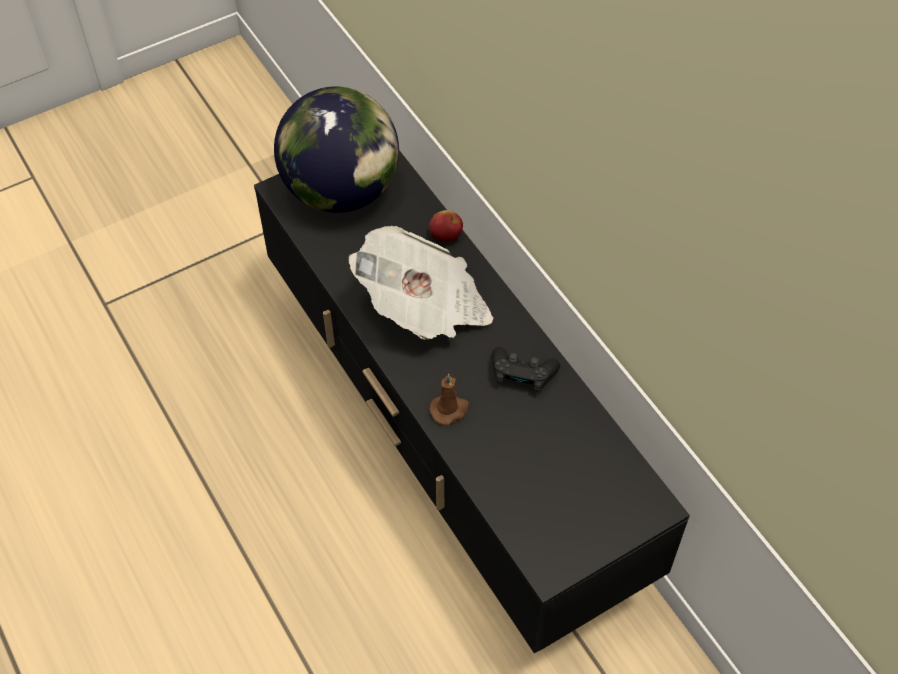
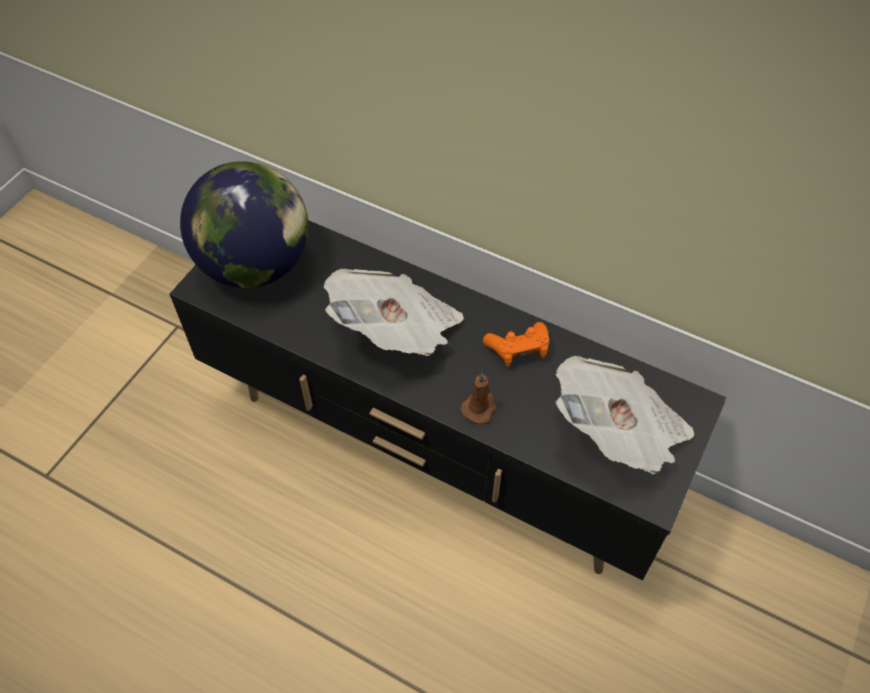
camera: 30 degrees left, 0 degrees up
apple [429,210,463,242] -> none
black game controller [492,347,560,394] -> orange game controller [483,322,550,366]
none -> newspaper [556,356,694,474]

